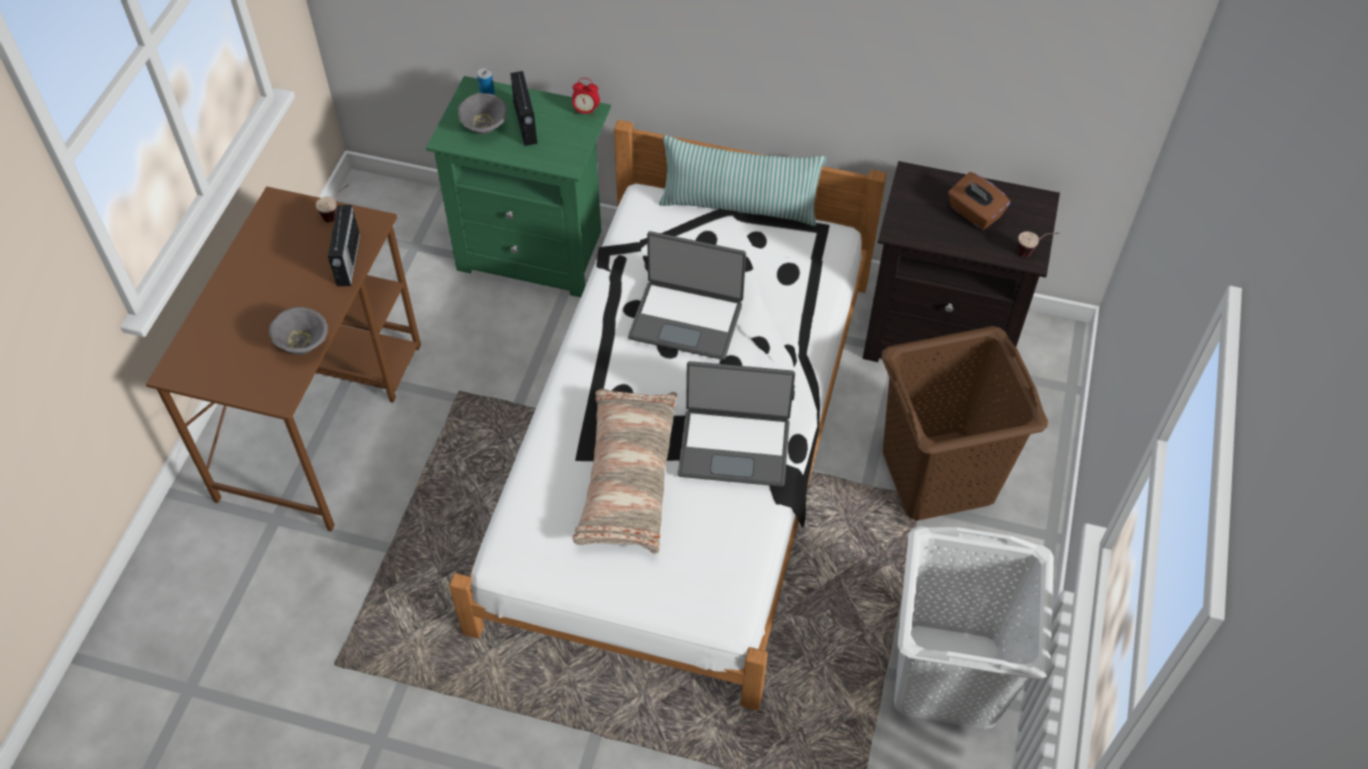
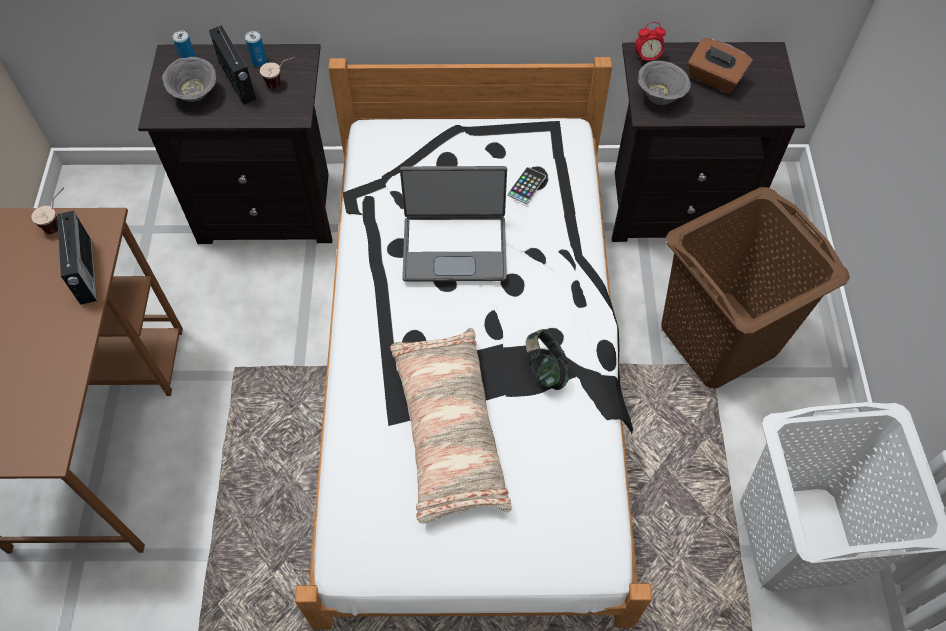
camera: 15 degrees left, 5 degrees up
grey bowl [269,307,328,355] -> grey bowl moved to [638,61,691,105]
green nightstand [426,76,611,297] -> black nightstand [138,44,332,244]
alarm clock [572,78,600,117] -> alarm clock moved to [635,22,666,63]
pillow [659,135,826,226] -> none
laptop [678,361,795,487] -> headphones [526,329,571,390]
cup [1018,231,1060,257] -> cup moved to [260,57,295,89]
none -> can [245,31,267,67]
none -> phone [508,167,546,204]

